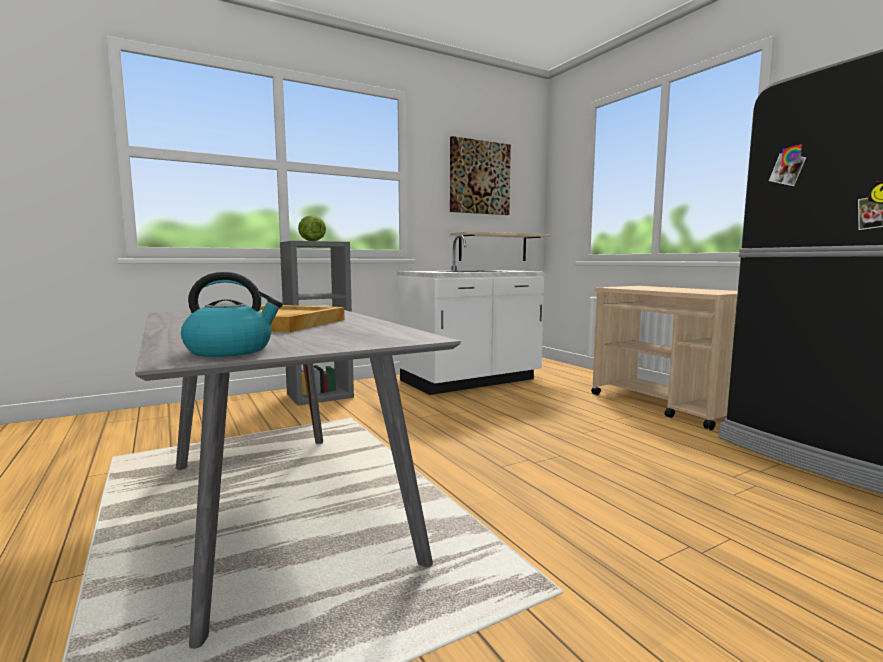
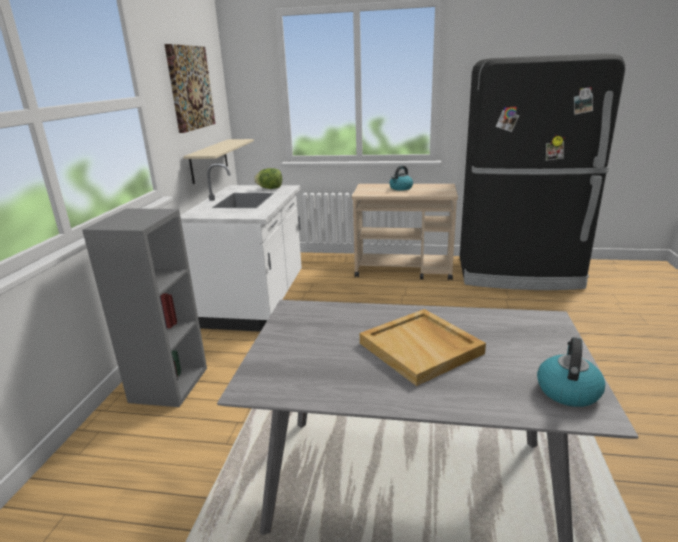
camera: 50 degrees left, 15 degrees up
lettuce [298,215,326,241] -> lettuce moved to [254,168,282,189]
none -> kettle [389,166,413,191]

